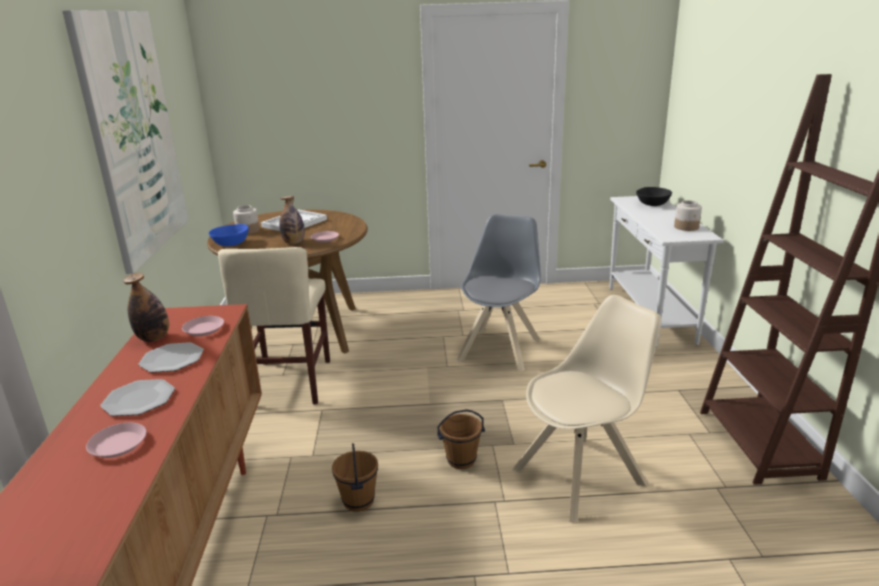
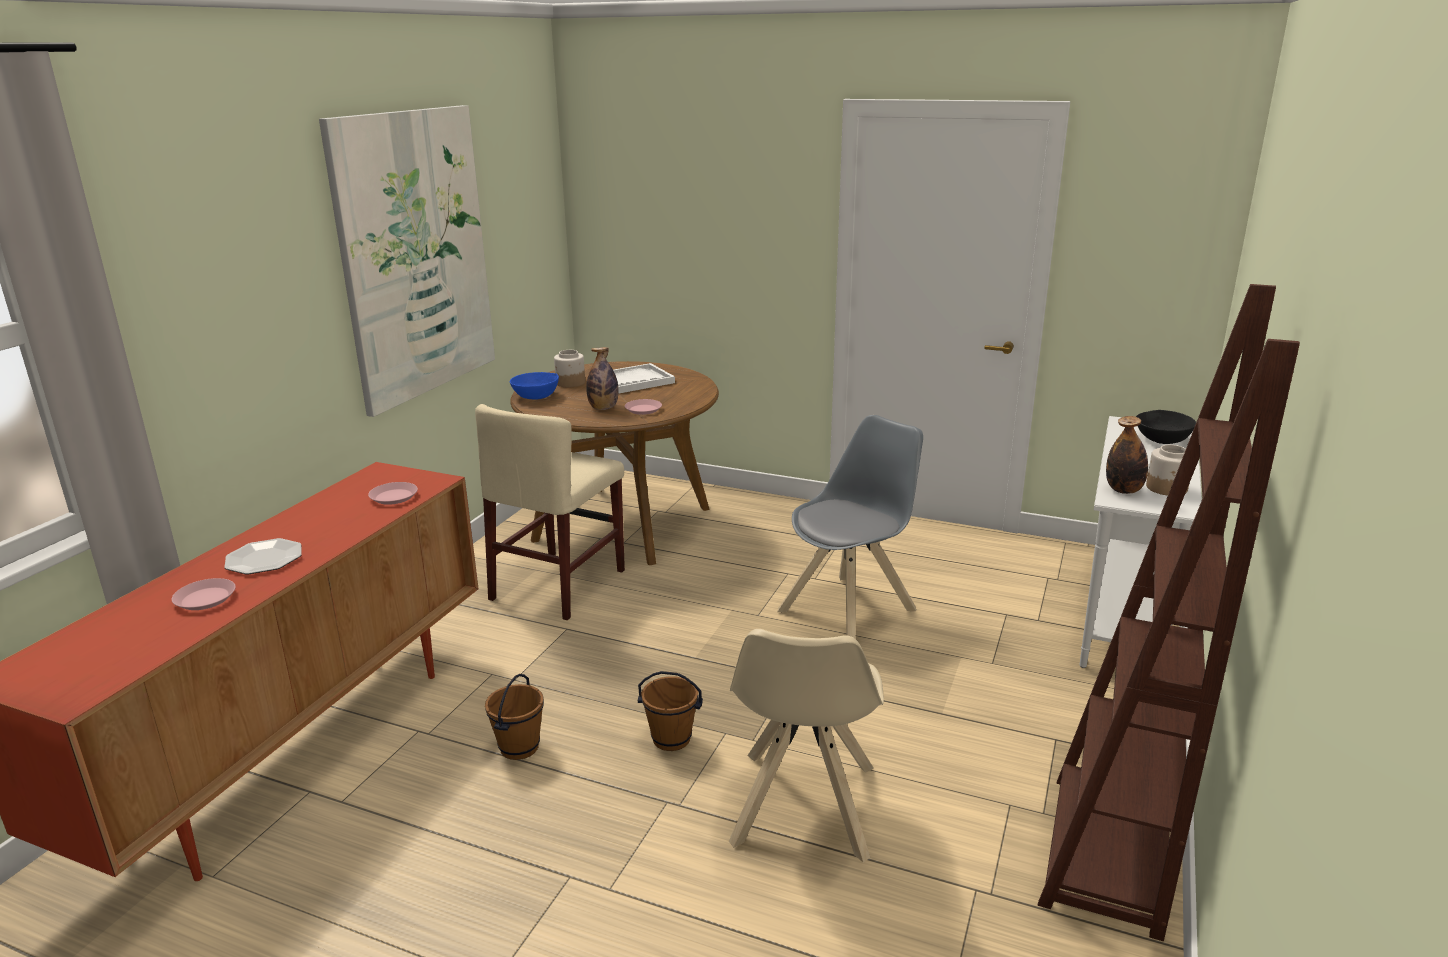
camera: 25 degrees right, 0 degrees up
bottle [123,273,169,342] -> bottle moved to [1106,416,1148,494]
plate [138,342,204,373] -> none
beige chair [512,295,662,523] -> beige chair turned 105 degrees clockwise [729,629,884,863]

